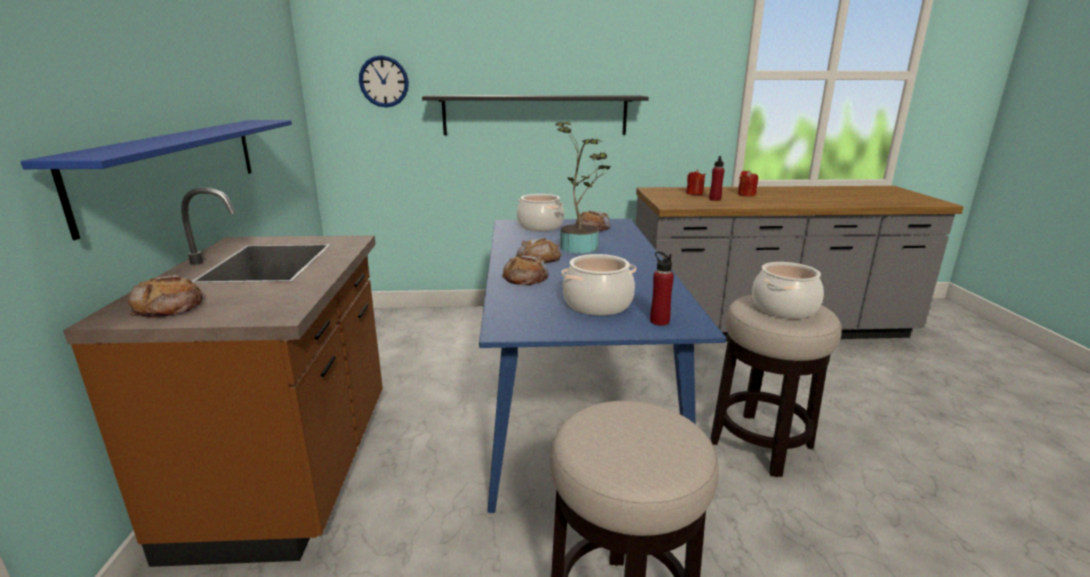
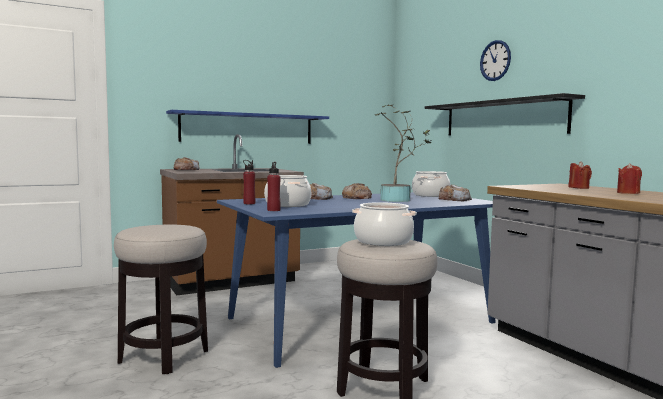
camera: 65 degrees right, 15 degrees down
wall clock [359,55,409,107] -> wall clock moved to [480,40,511,81]
red bottle [709,156,725,201] -> red bottle moved to [243,160,256,204]

